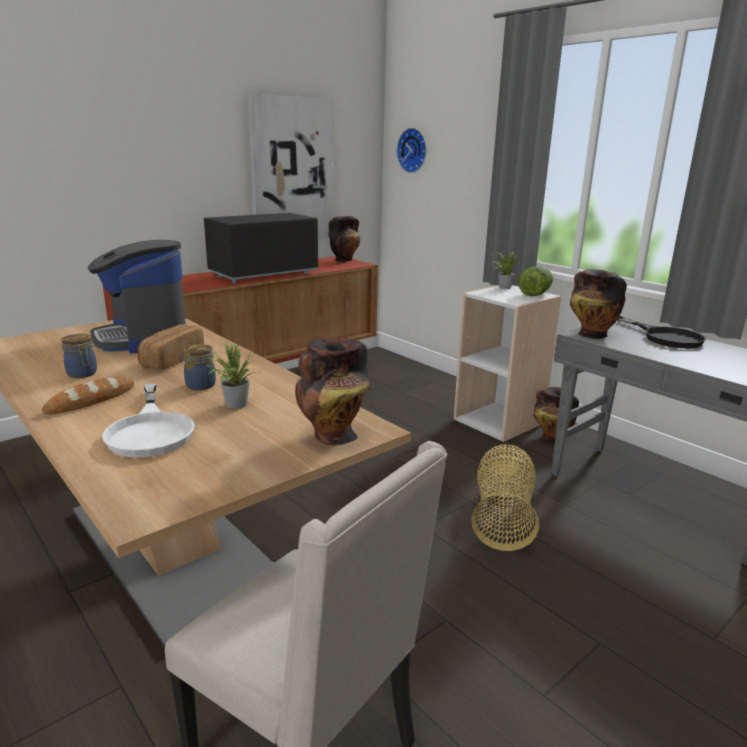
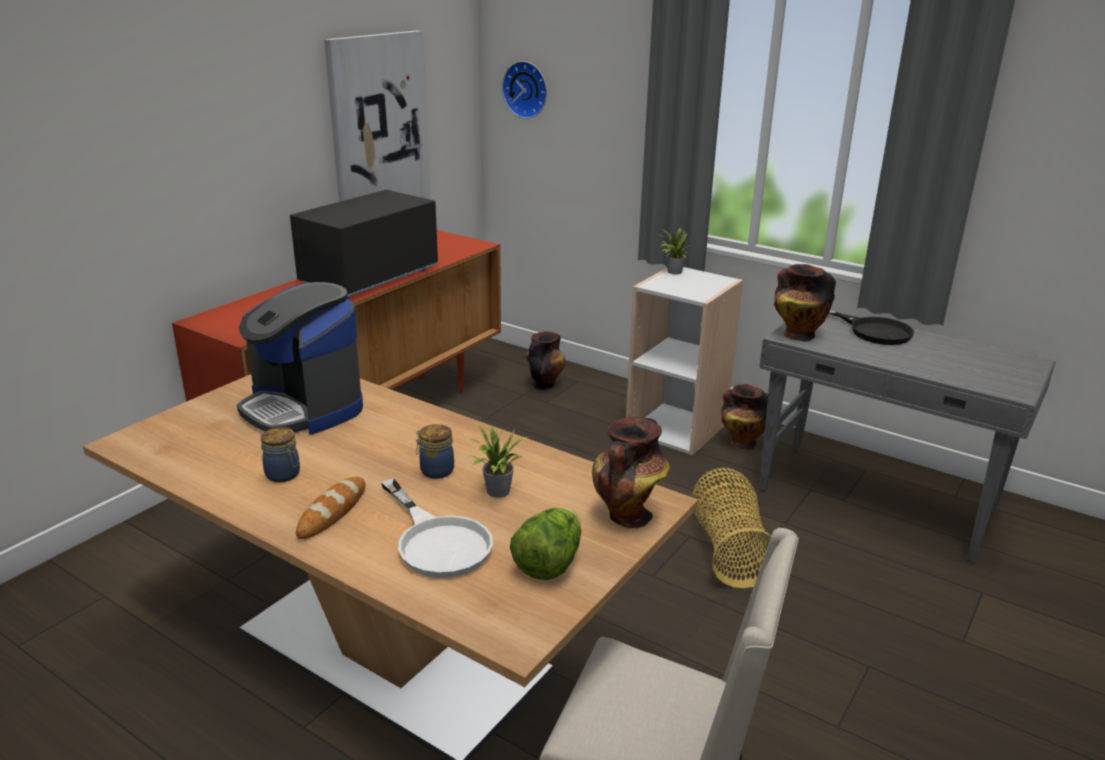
camera: 15 degrees left, 5 degrees up
bread [137,324,204,370] -> none
vase [329,216,360,262] -> vase moved to [525,331,565,390]
lettuce [518,266,553,296] -> lettuce moved to [510,507,581,580]

